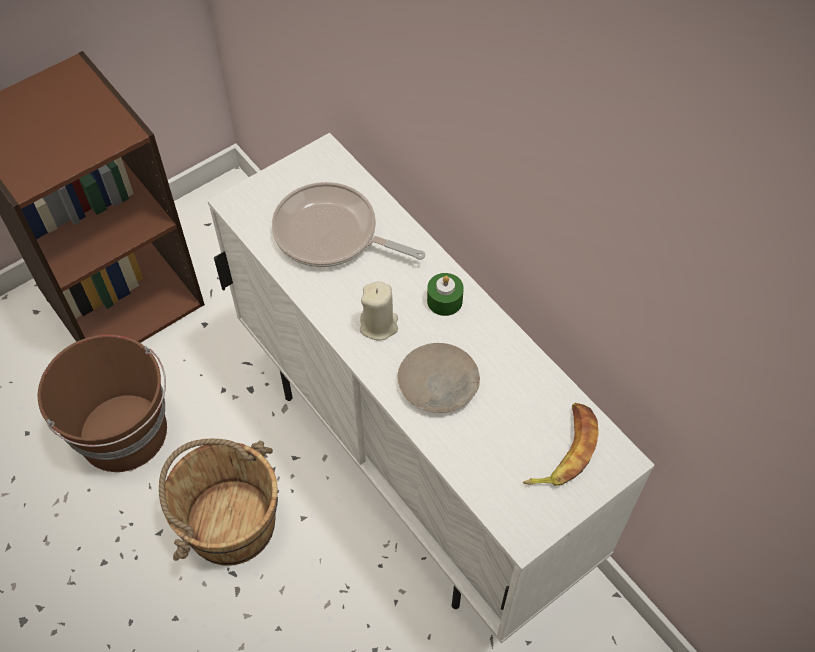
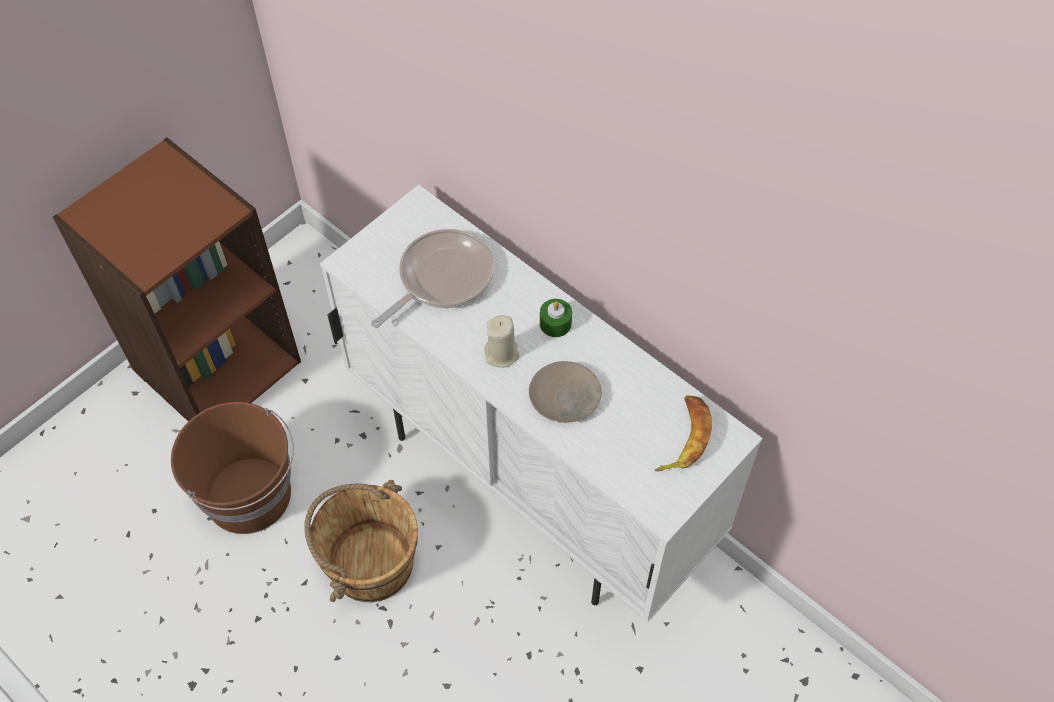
camera: 10 degrees left, 0 degrees up
frying pan [272,182,425,267] -> frying pan turned 120 degrees clockwise [371,229,494,328]

